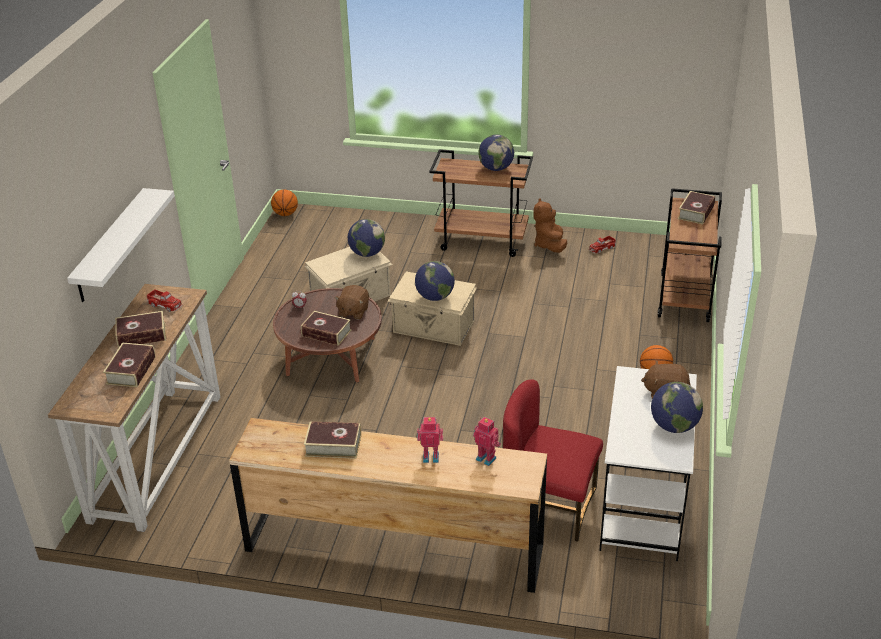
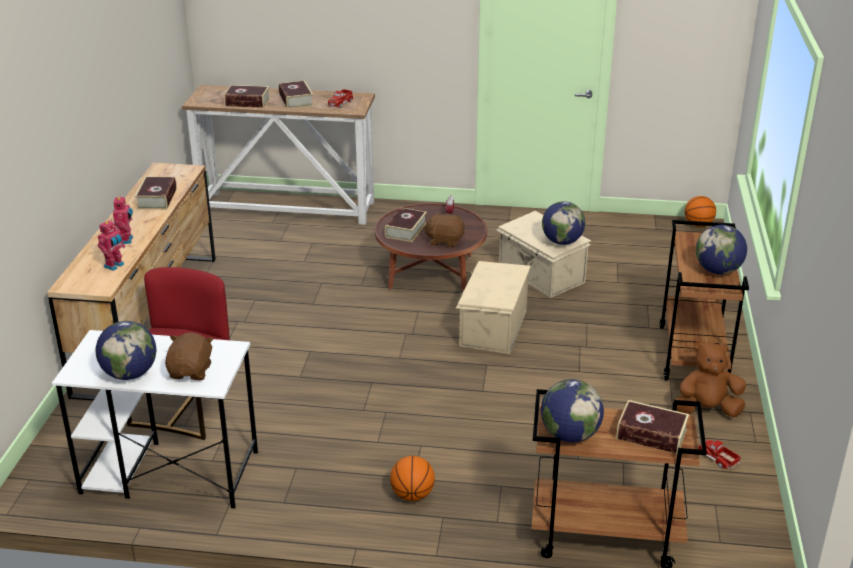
camera: 85 degrees right, 5 degrees down
white shelf [67,188,175,302] -> none
globe [415,261,455,301] -> globe moved to [541,379,604,442]

